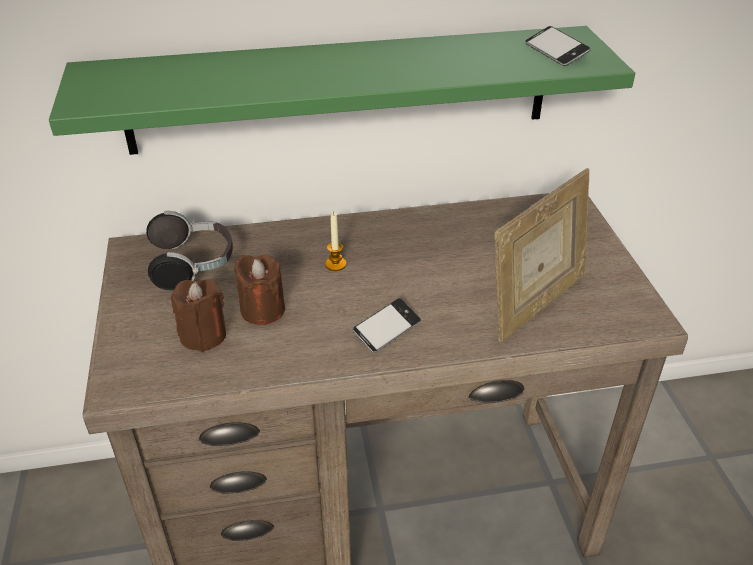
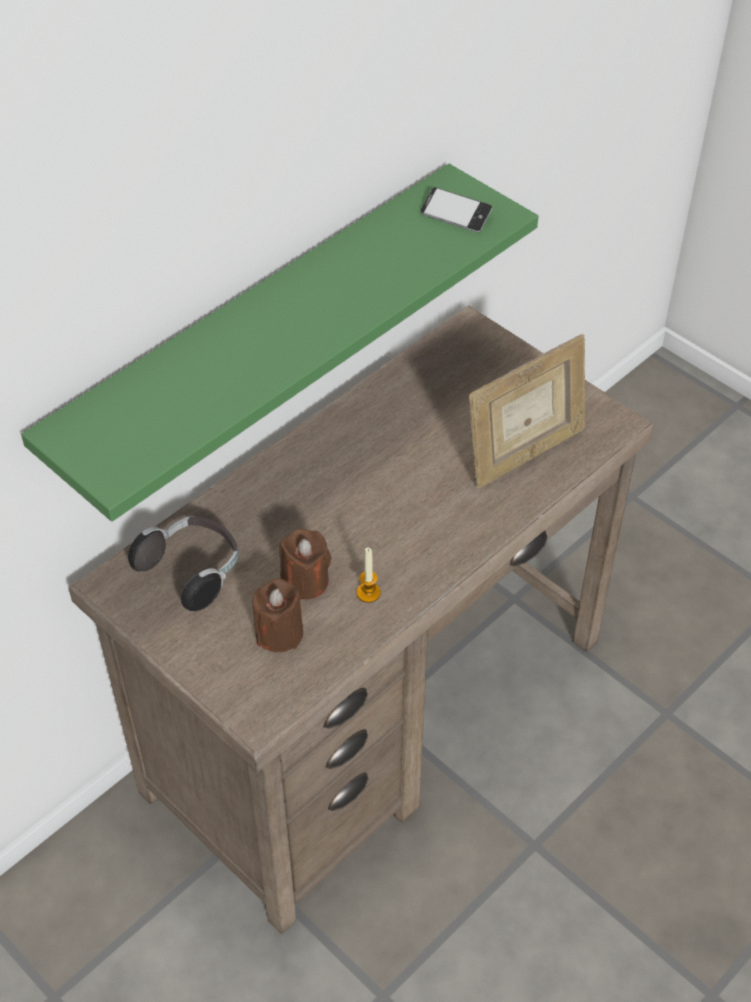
camera: 35 degrees left, 10 degrees up
candle [325,212,346,271] -> candle moved to [357,548,381,603]
phone [352,298,421,353] -> none
picture frame [494,168,589,342] -> picture frame turned 45 degrees clockwise [468,334,585,489]

